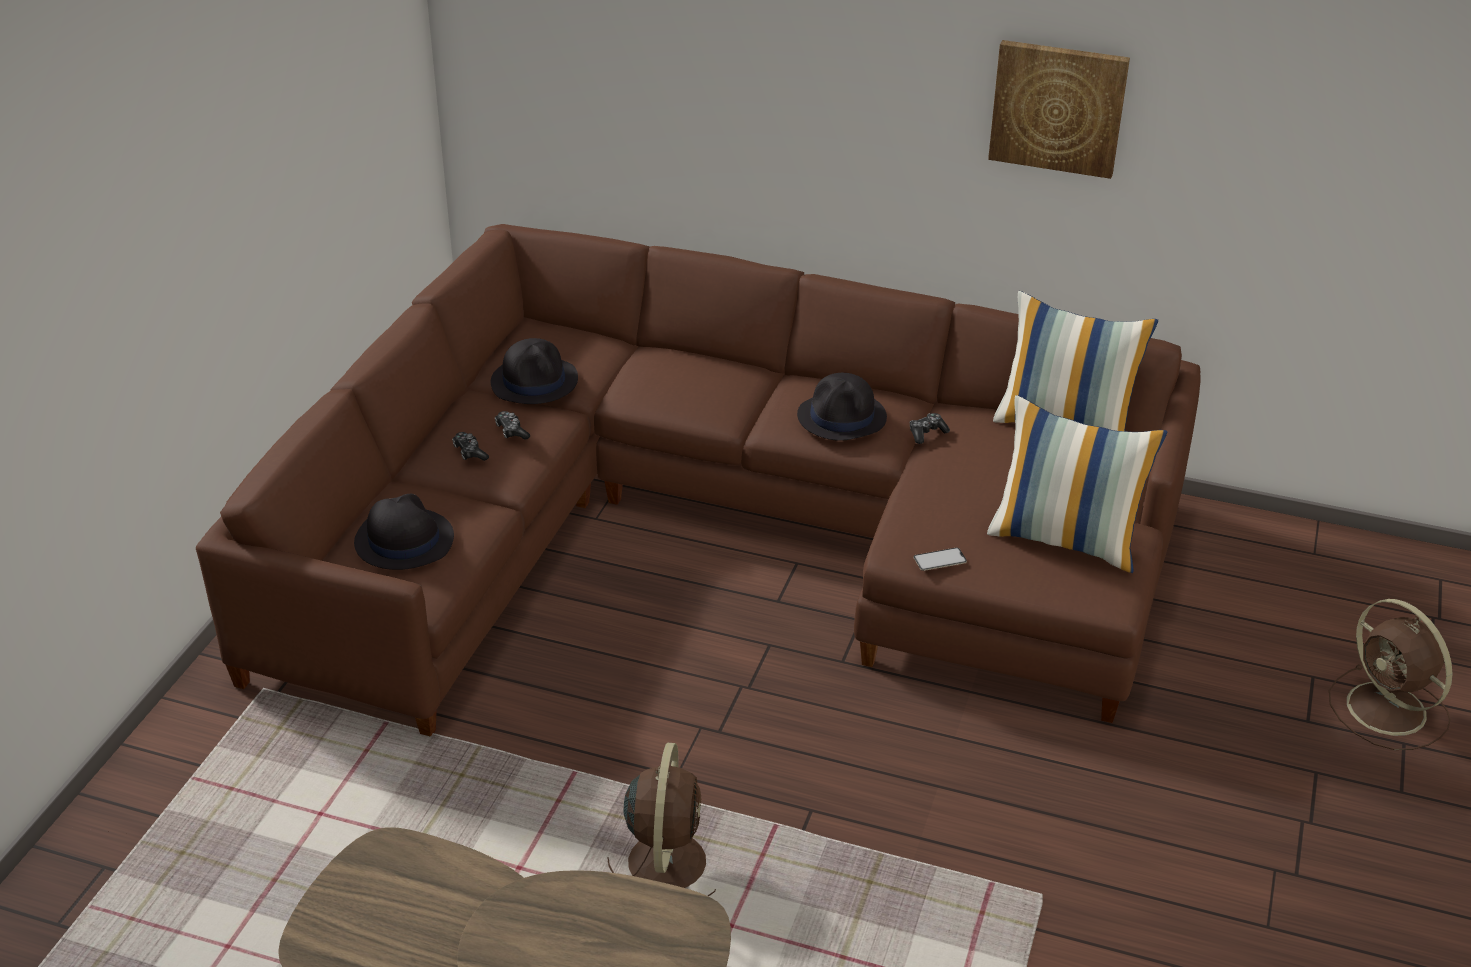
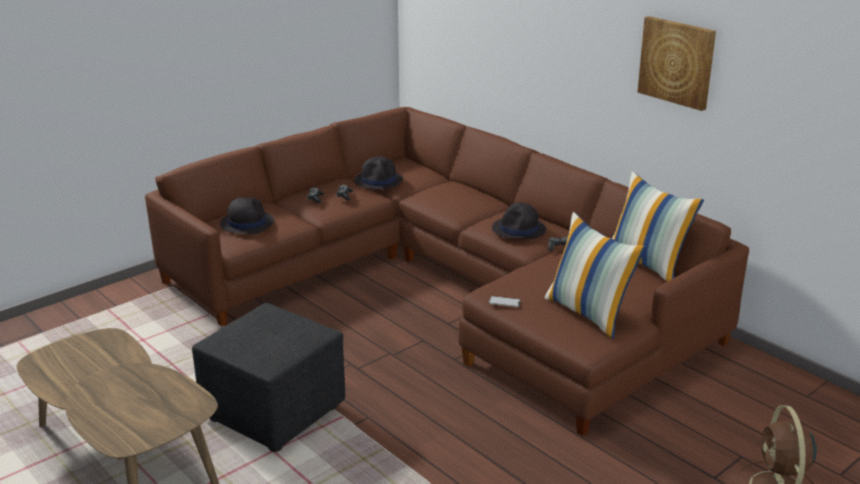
camera: 30 degrees right, 10 degrees down
brown fan [607,743,716,896] -> black ottoman [192,303,345,452]

